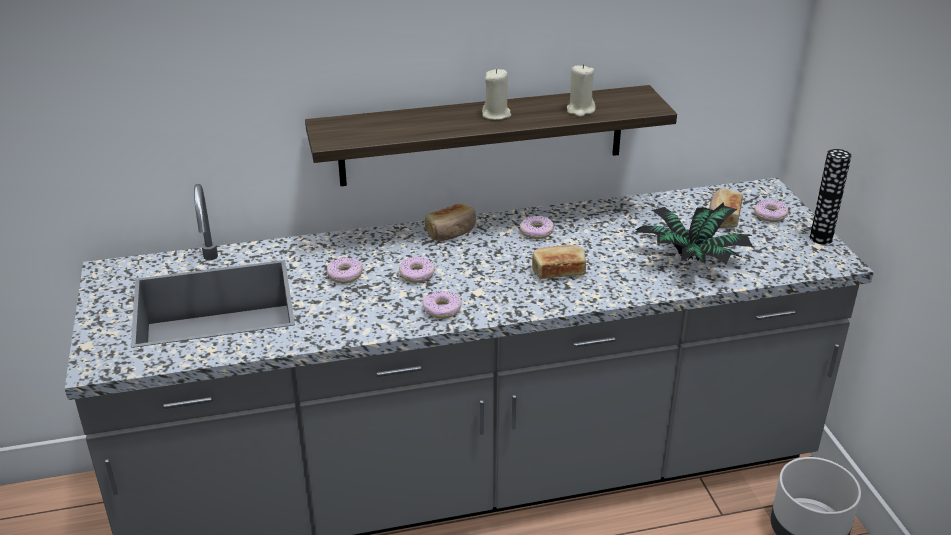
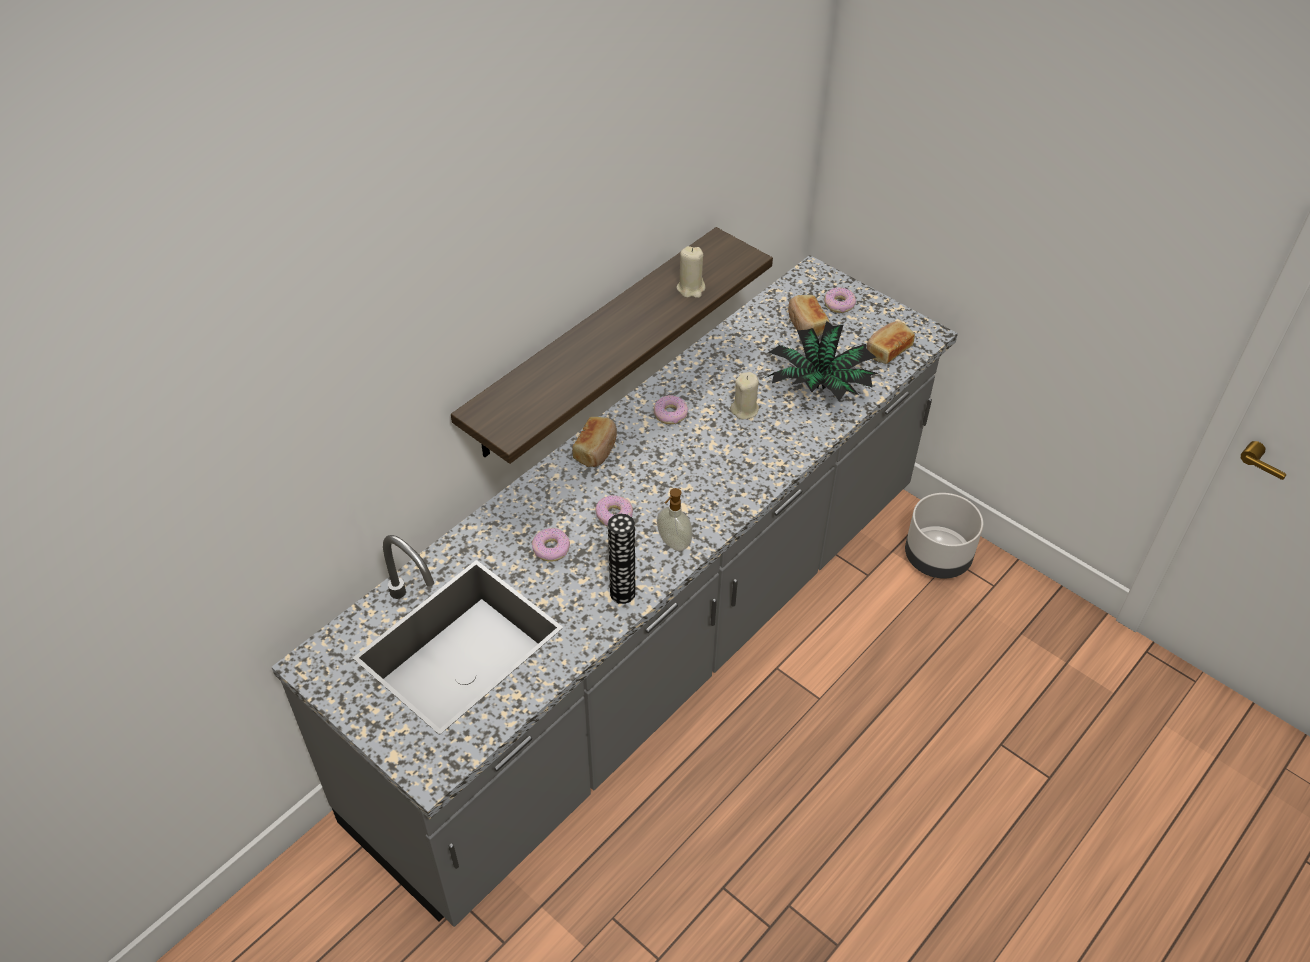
camera: 35 degrees left, 15 degrees up
donut [423,290,462,319] -> soap dispenser [657,488,693,551]
beige candle [482,69,511,120] -> beige candle moved to [730,372,759,419]
bread [532,245,586,279] -> bread moved to [867,321,915,364]
vase [810,149,852,244] -> vase moved to [608,514,636,604]

